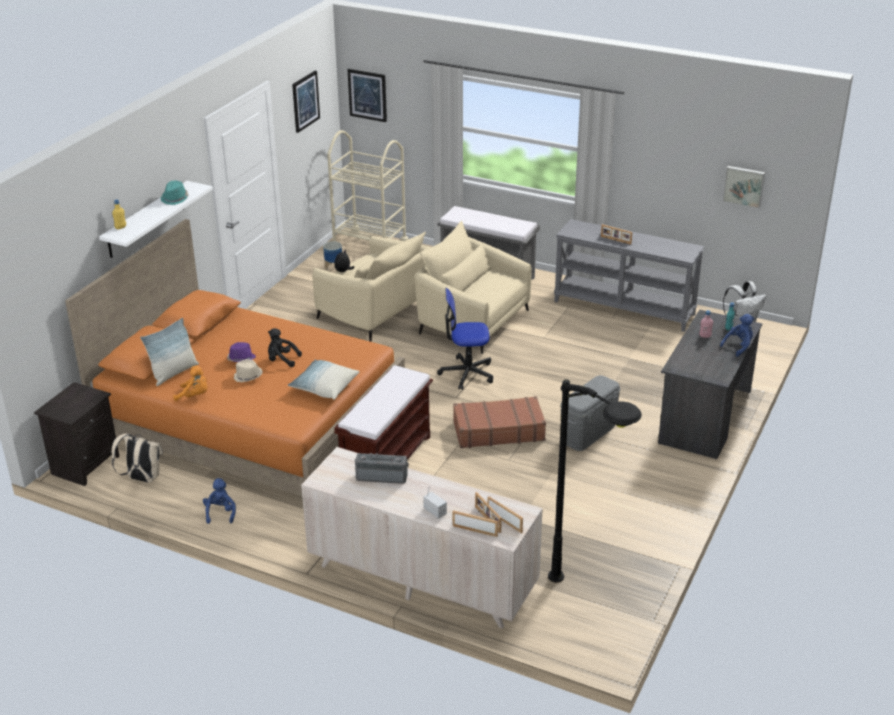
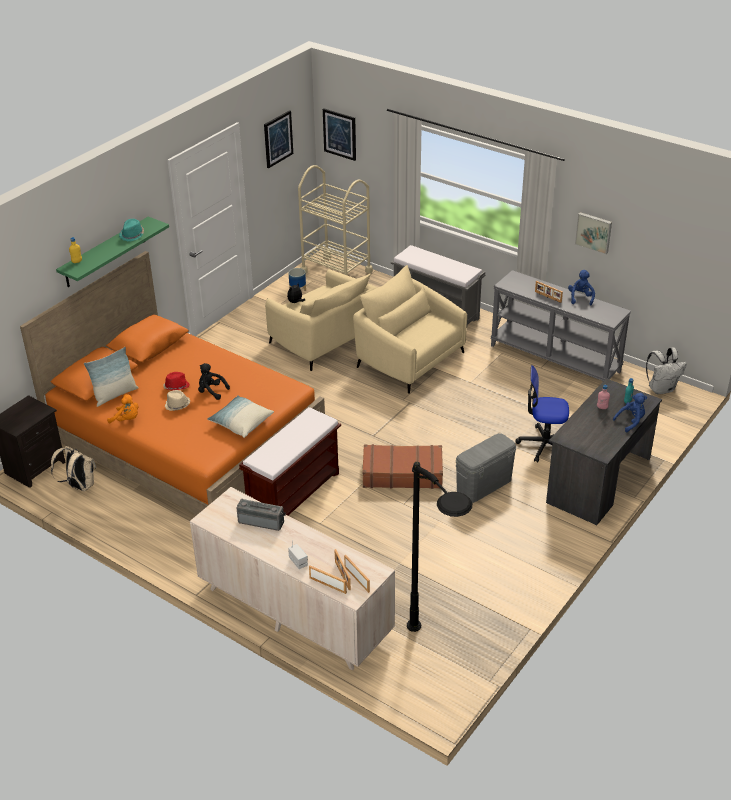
camera: 10 degrees right, 5 degrees up
white shelf [99,181,213,258] -> green shelf [56,216,169,287]
blue plush toy [203,478,236,524] -> blue plush toy moved to [568,270,595,305]
purple hat [227,342,256,362] -> red hat [163,372,190,390]
office chair [437,288,493,390] -> office chair moved to [516,365,569,462]
picture [723,166,765,208] -> picture moved to [575,212,612,254]

